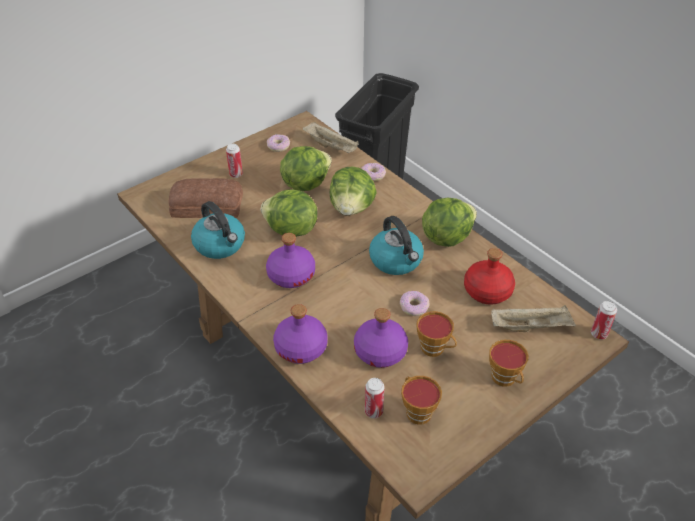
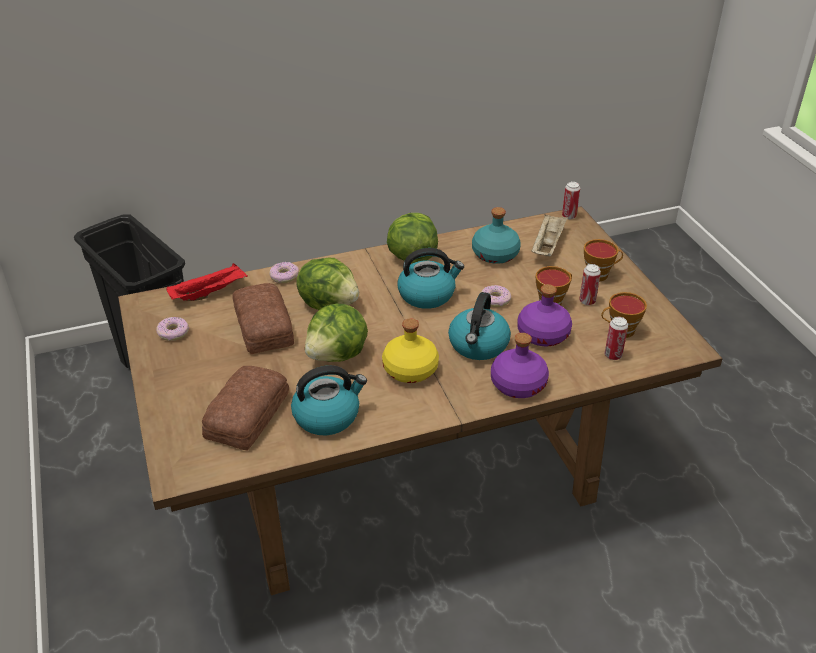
camera: 70 degrees left, 5 degrees down
can [226,144,243,178] -> can moved to [579,264,601,305]
purple bottle [266,233,315,288] -> yellow bottle [382,318,439,383]
lettuce [280,146,332,191] -> bread [232,283,294,354]
beige tray [302,122,359,153] -> red tray [166,263,248,301]
red bottle [464,248,515,305] -> turquoise bottle [472,207,521,264]
none -> kettle [448,292,511,360]

